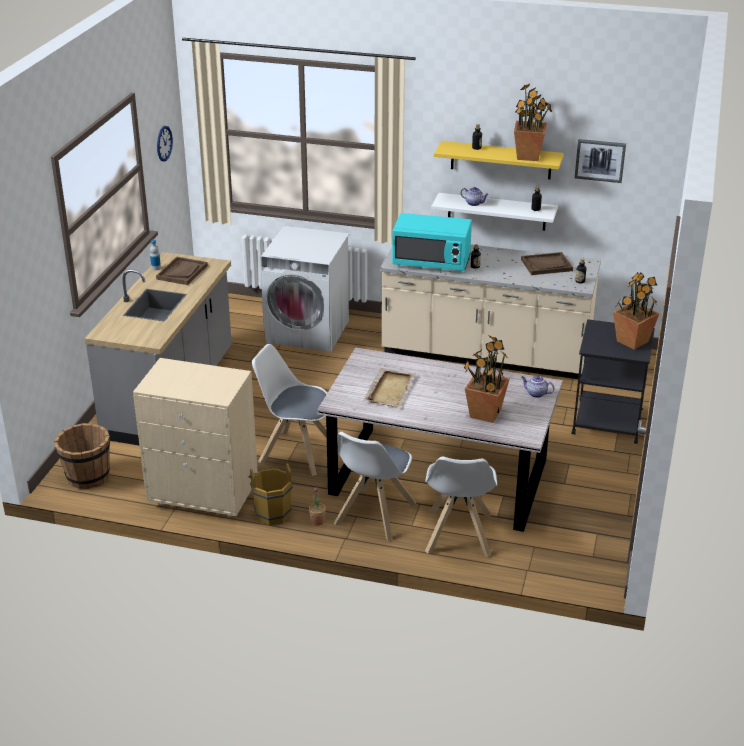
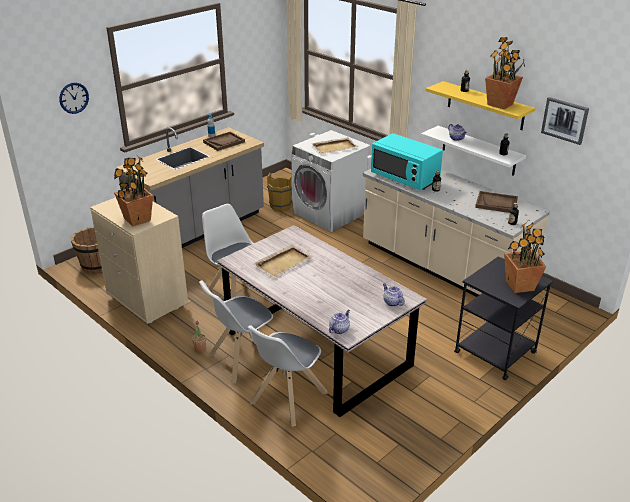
camera: 30 degrees right, 0 degrees up
wall clock [157,126,173,162] -> wall clock moved to [59,82,89,114]
brown bucket [248,463,293,526] -> brown bucket moved to [267,173,292,211]
potted plant [464,336,510,423] -> potted plant moved to [114,154,153,227]
none -> beige tray [311,137,358,154]
none -> teapot [329,310,350,334]

